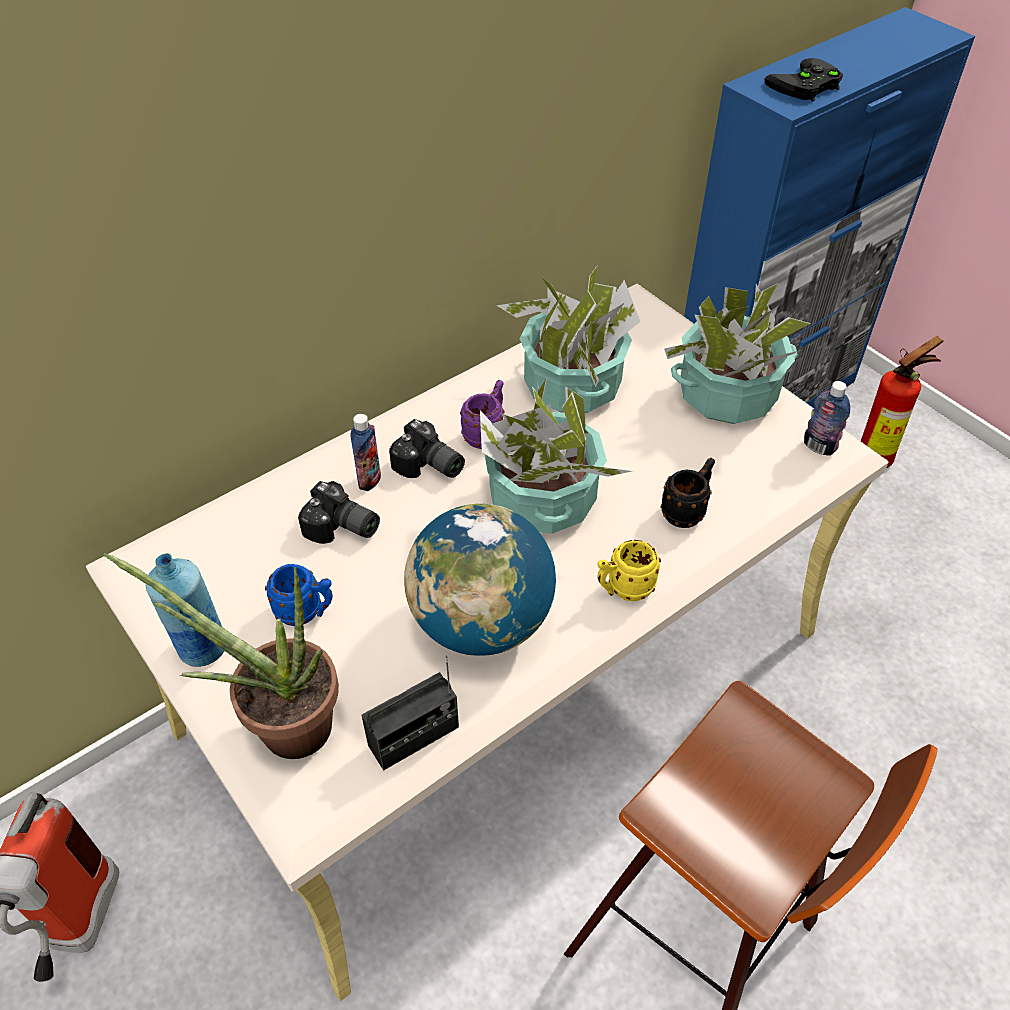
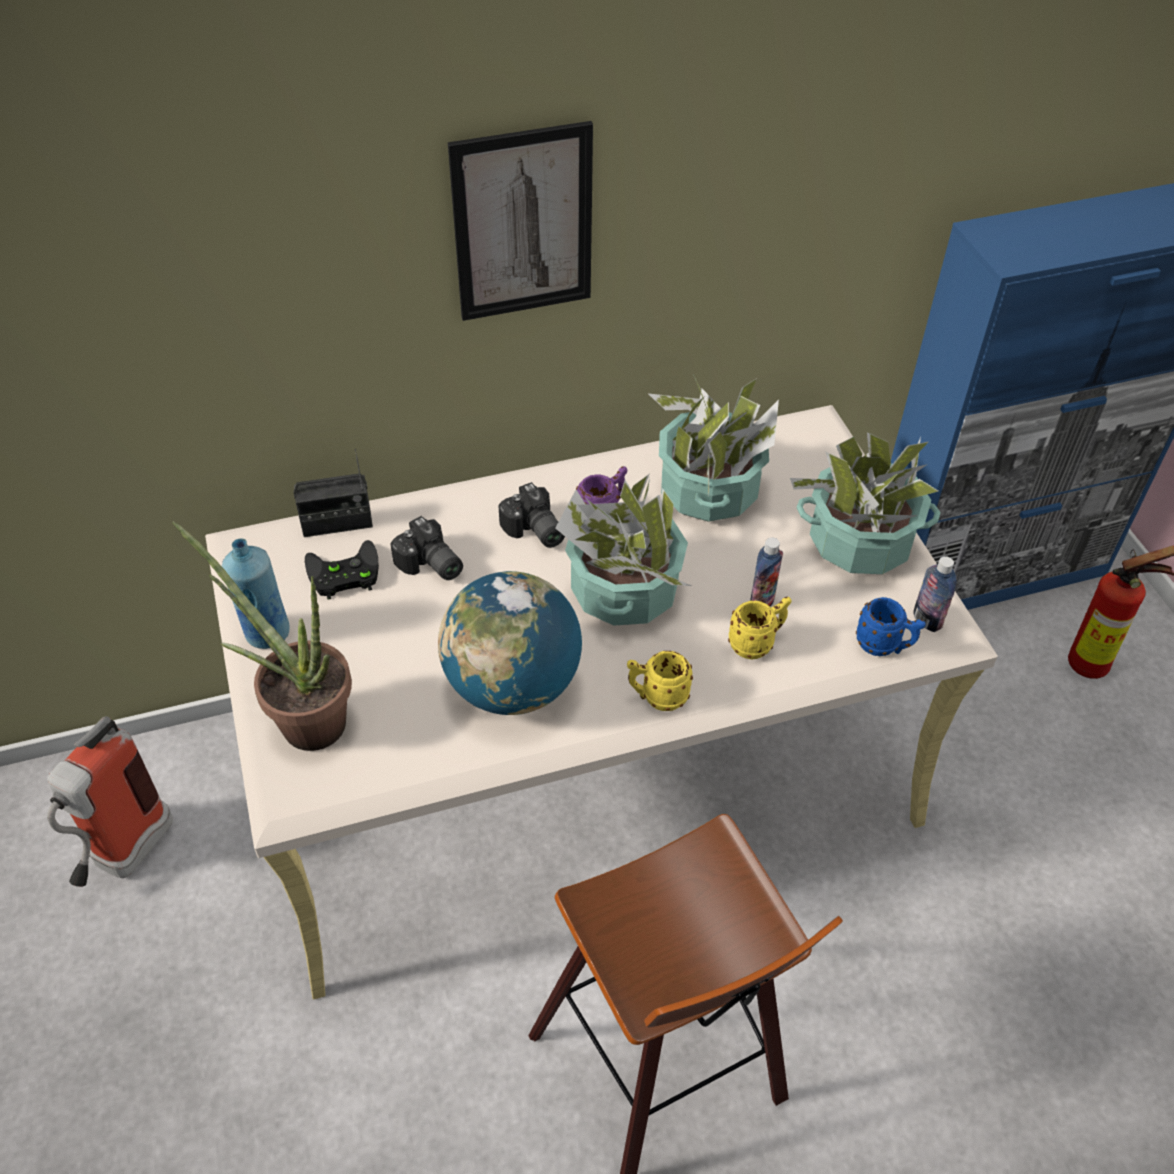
camera: 20 degrees right, 0 degrees up
blue mug [265,564,333,626] -> blue mug moved to [856,597,926,656]
bottle [351,414,381,491] -> bottle moved to [750,537,783,607]
radio [362,655,459,770] -> radio moved to [294,449,373,537]
black mug [661,458,715,528] -> yellow mug [728,597,792,659]
black game controller [765,58,843,102] -> black game controller moved to [305,540,379,600]
none -> picture [448,121,593,321]

